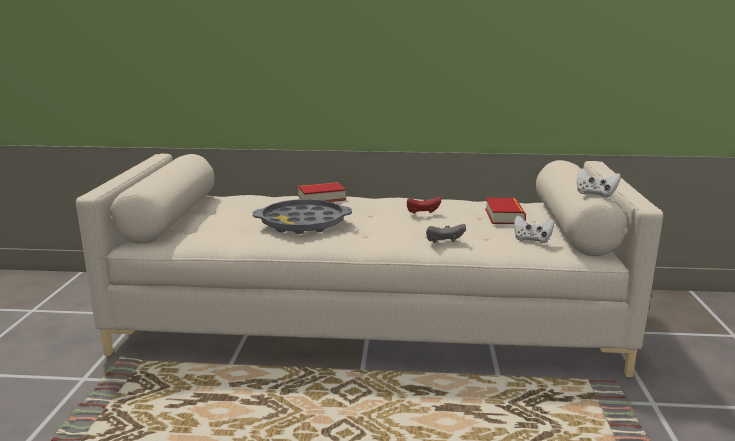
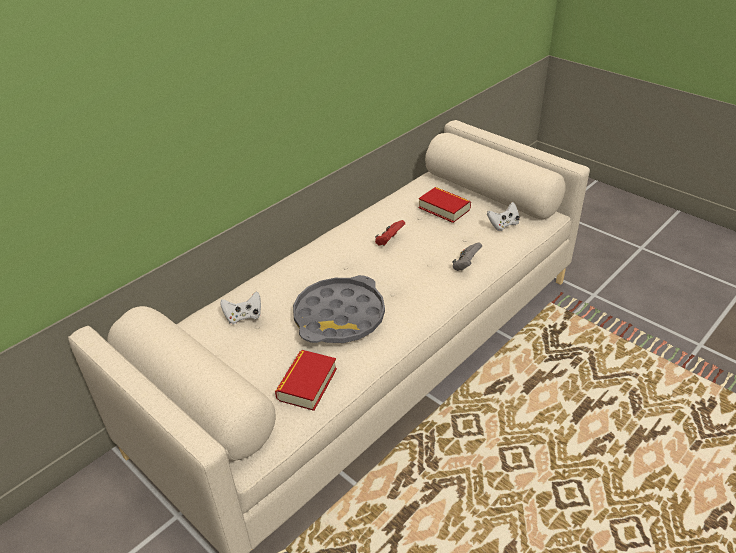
camera: 50 degrees left, 20 degrees up
book [298,182,346,202] -> book moved to [275,350,337,411]
white game controller [577,168,621,197] -> white game controller moved to [220,291,261,324]

